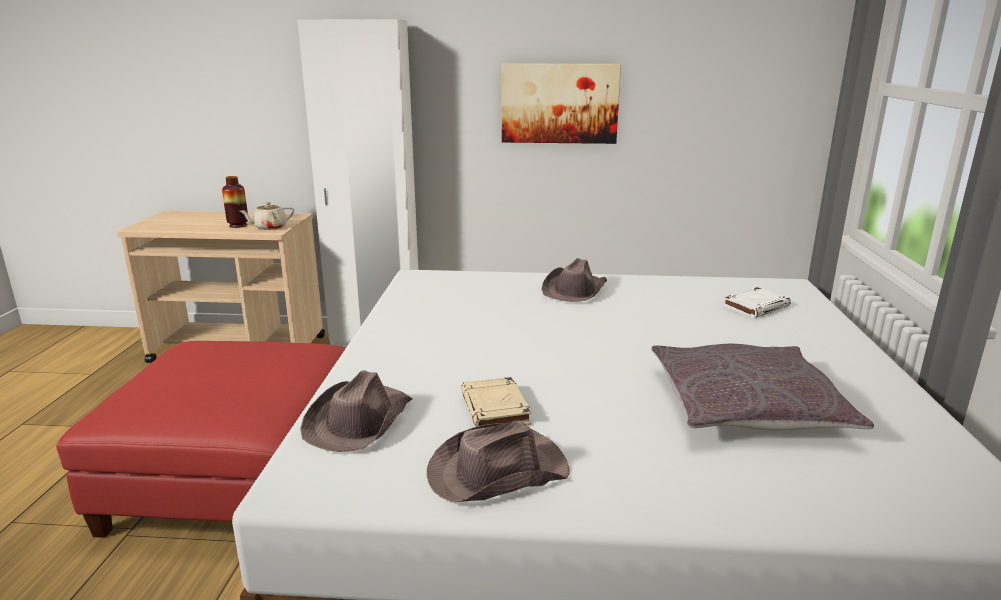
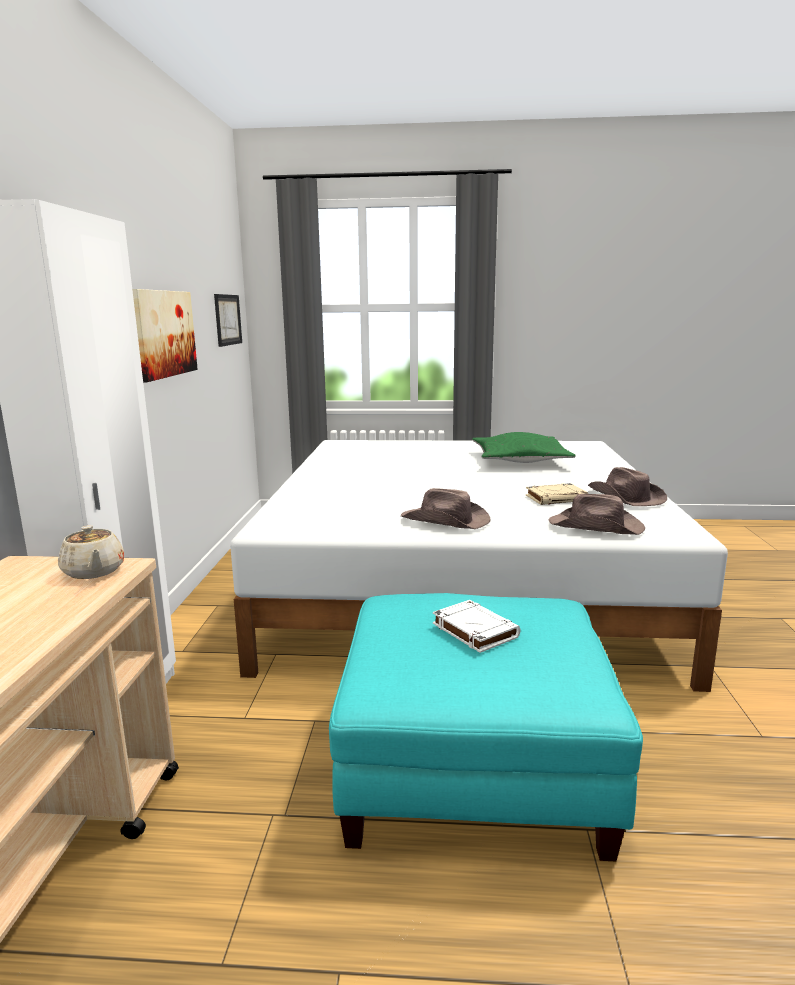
camera: 90 degrees left, 5 degrees down
red ottoman [56,341,346,538] -> turquoise ottoman [329,593,643,861]
vase [222,176,248,228] -> none
brown hat [541,258,607,302] -> brown hat moved to [401,488,491,529]
grey pillow [651,344,874,430] -> green pillow [472,432,576,463]
white book [722,287,791,318] -> white book moved to [433,600,521,653]
none -> picture [214,294,242,347]

